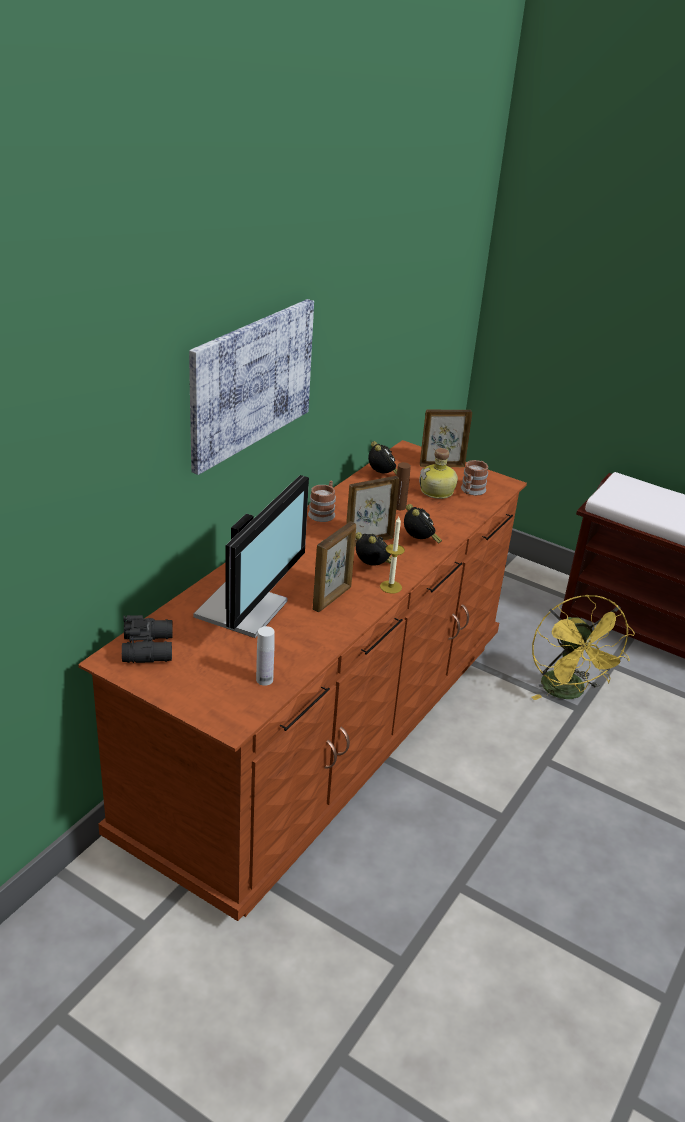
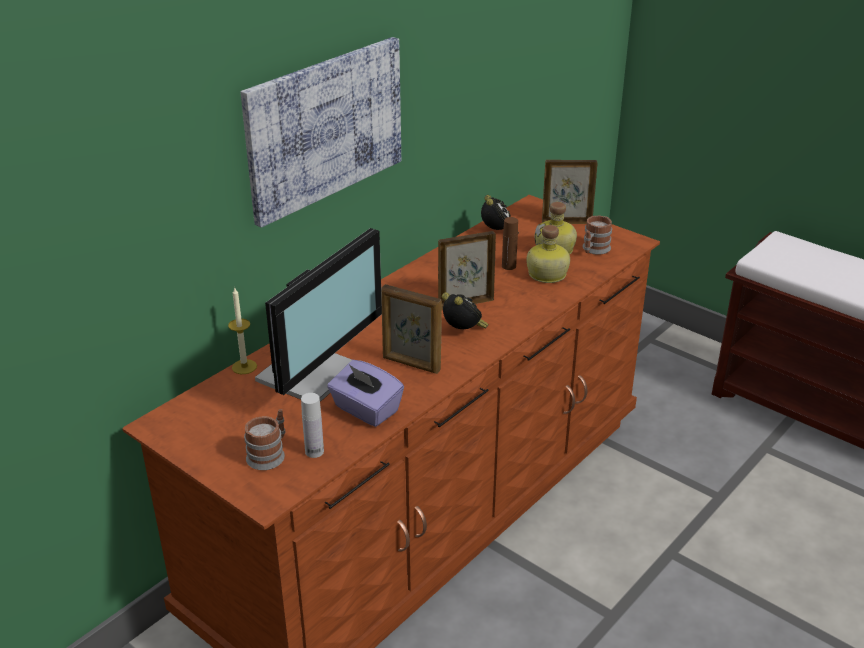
camera: 10 degrees right, 0 degrees up
black binoculars [122,615,173,663] -> none
mug [308,481,336,522] -> mug moved to [244,409,285,470]
picture frame [312,522,356,612] -> picture frame turned 75 degrees clockwise [381,284,442,374]
candle [380,517,405,594] -> candle moved to [228,288,257,374]
alarm clock [404,504,442,543] -> none
yellow fan [531,594,635,700] -> none
none -> purple tissue box [327,360,404,427]
none -> bottle [527,225,570,283]

